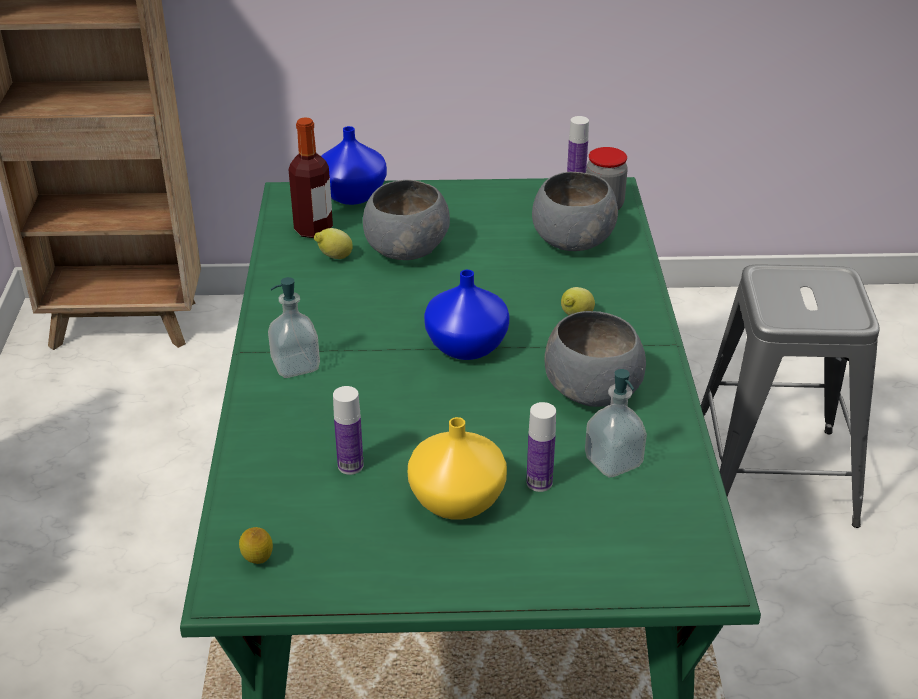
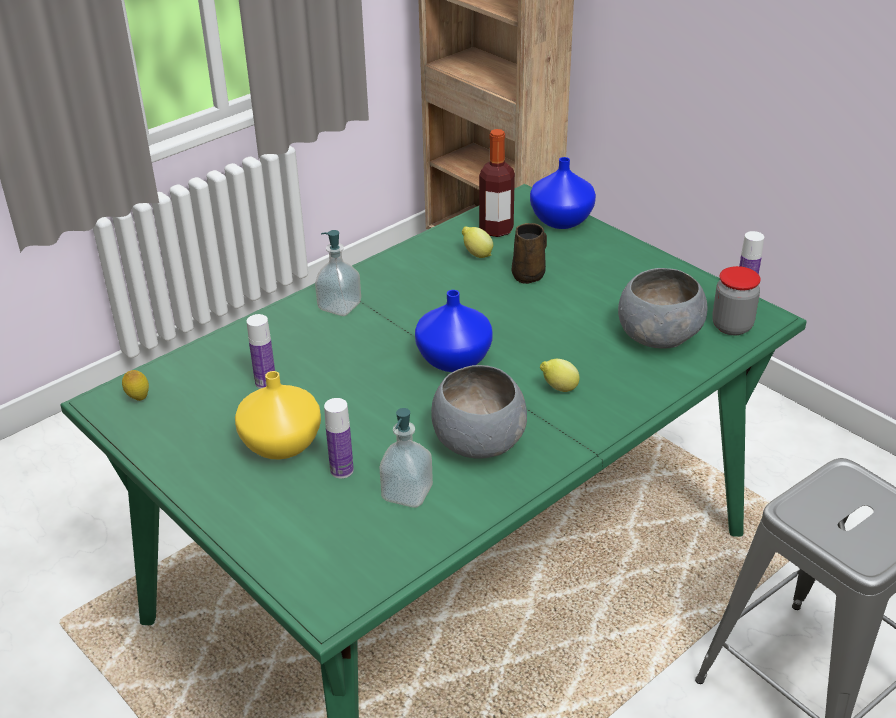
camera: 50 degrees right, 0 degrees up
grey bowl [363,180,450,260] -> brown mug [512,223,547,284]

